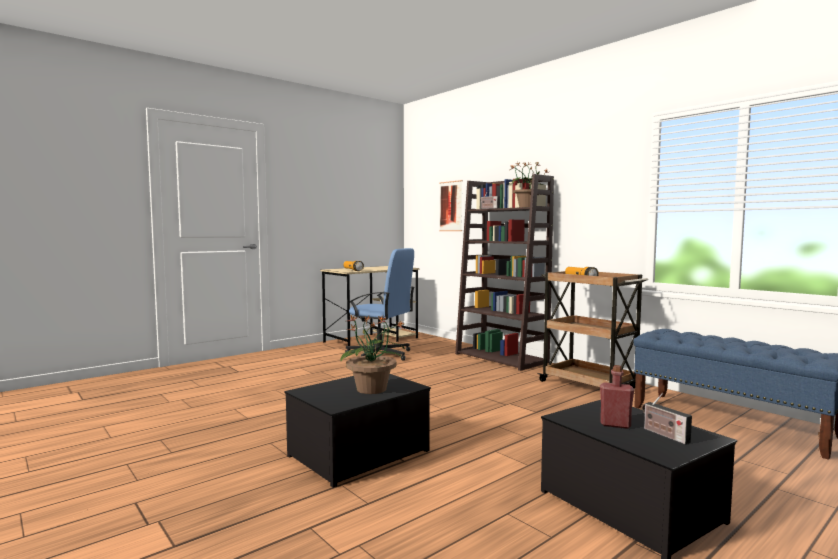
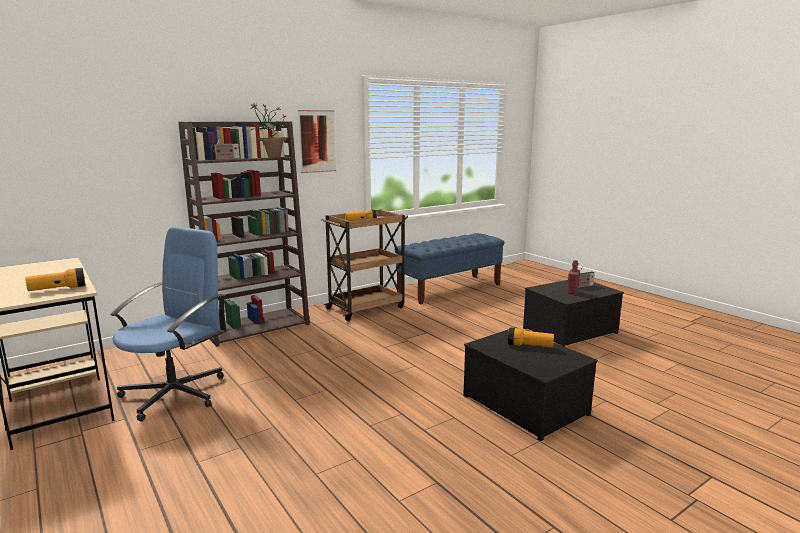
camera: 85 degrees left, 10 degrees up
potted plant [340,315,405,394] -> flashlight [508,327,554,347]
picture [439,180,463,231] -> picture moved to [298,110,336,173]

